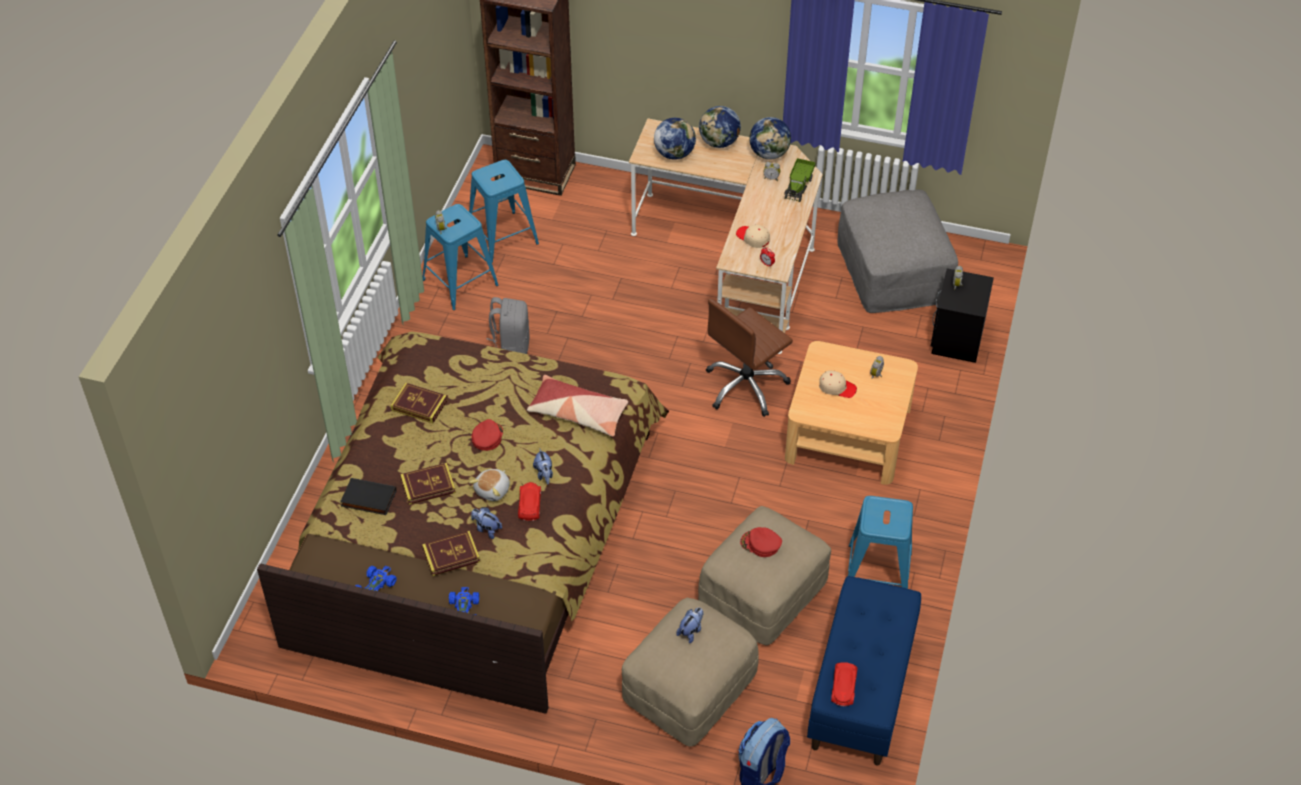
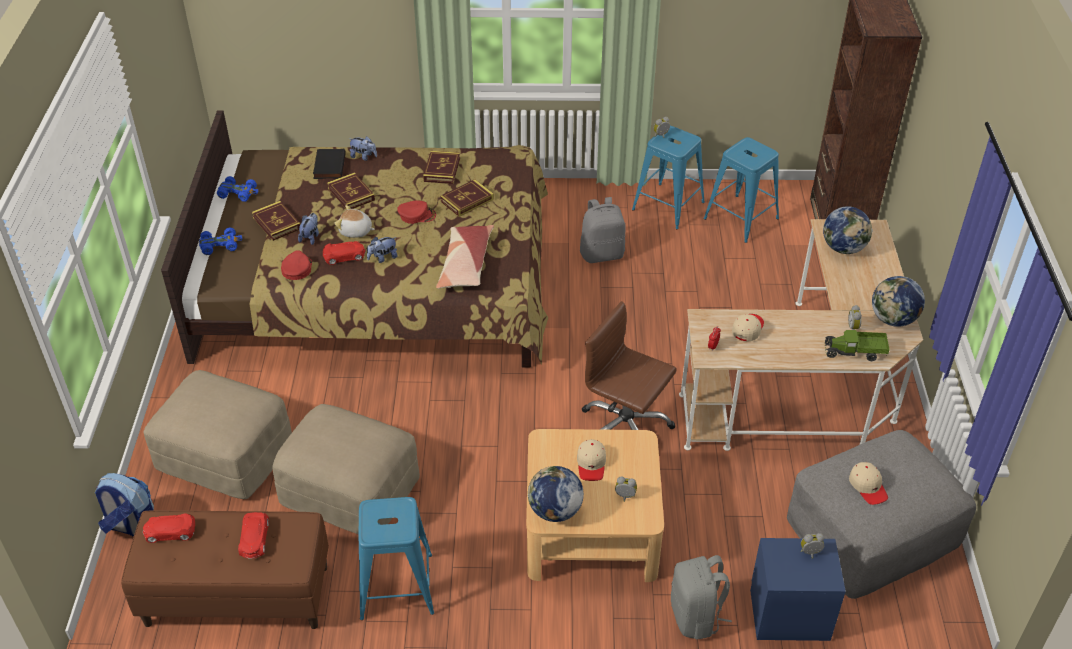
camera: 75 degrees right, 5 degrees down
plush toy [676,608,703,643] -> plush toy moved to [348,136,377,161]
globe [699,106,741,148] -> globe moved to [528,466,584,522]
red cap [740,527,782,557] -> red cap moved to [281,250,312,280]
blue bench [807,576,921,765] -> brown bench [121,510,329,629]
black nightstand [931,268,994,363] -> blue nightstand [750,538,846,641]
none -> red toy car [238,512,269,559]
none -> book [440,179,494,217]
none -> grey backpack [671,555,732,639]
none -> beige cap [849,462,888,505]

